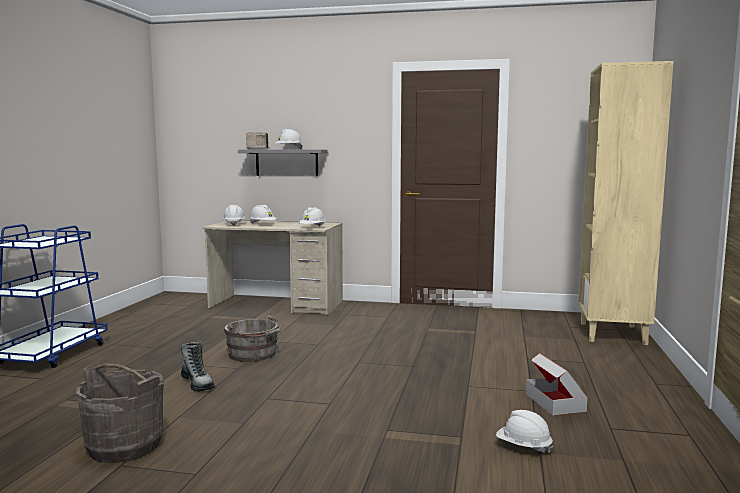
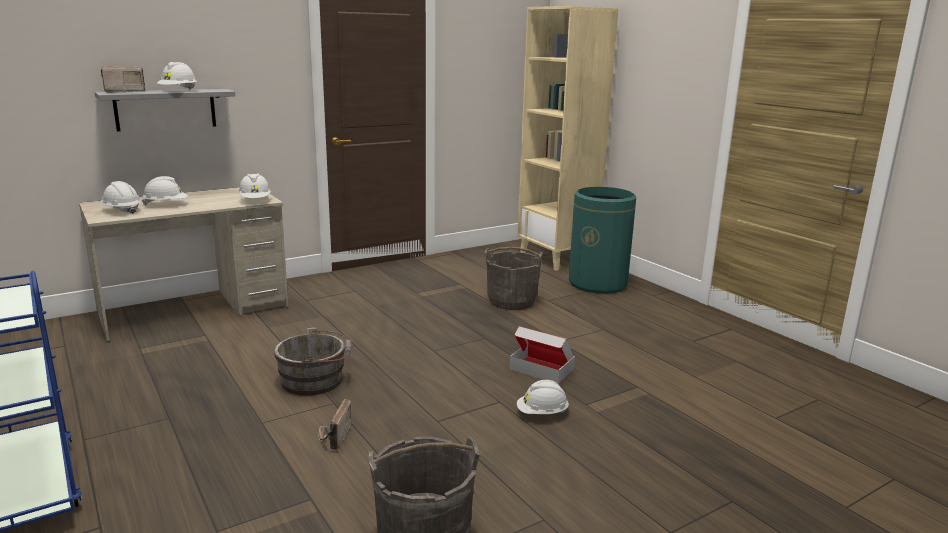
camera: 45 degrees left, 10 degrees up
boot [181,341,215,391] -> radio [318,399,351,450]
white hard hat [496,410,553,454] -> white hard hat moved to [517,380,569,414]
cardboard box [525,353,588,416] -> cardboard box moved to [510,326,575,384]
none -> grey bucket [485,247,543,310]
none -> green trash can [569,187,636,294]

